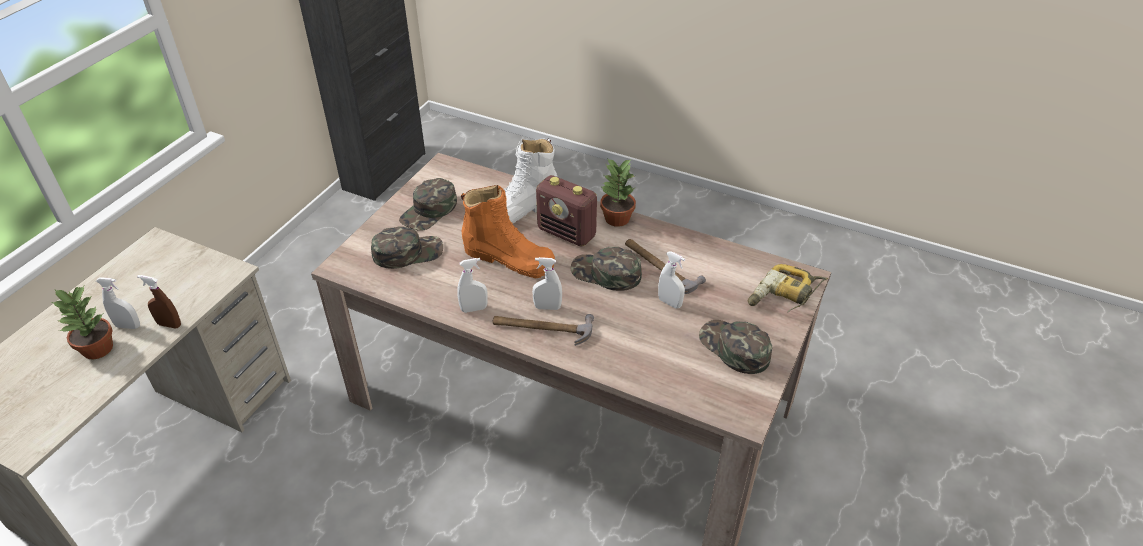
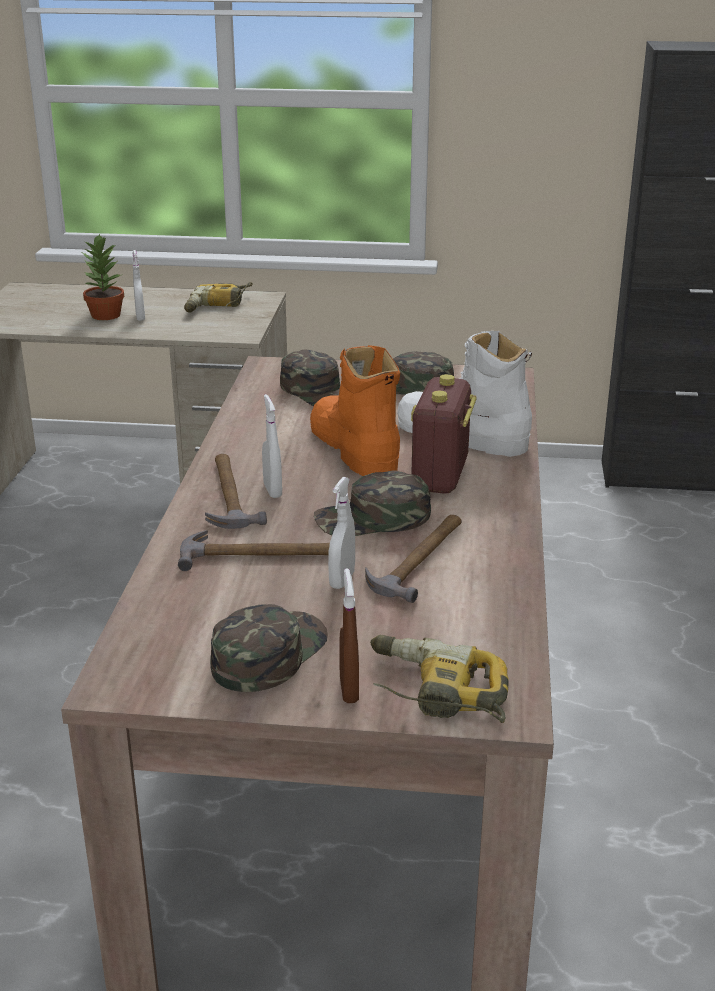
camera: 70 degrees right, 15 degrees down
brown spray bottle [137,275,181,329] -> brown spray bottle moved to [339,568,359,703]
white spray bottle [457,258,488,313] -> none
orange boot [461,185,555,278] -> orange boot turned 150 degrees clockwise [310,345,400,476]
green cap [571,247,642,291] -> green cap turned 105 degrees counterclockwise [314,470,431,536]
potted plant [600,158,636,227] -> none
none -> hammer [178,530,330,571]
none -> power drill [184,282,253,313]

